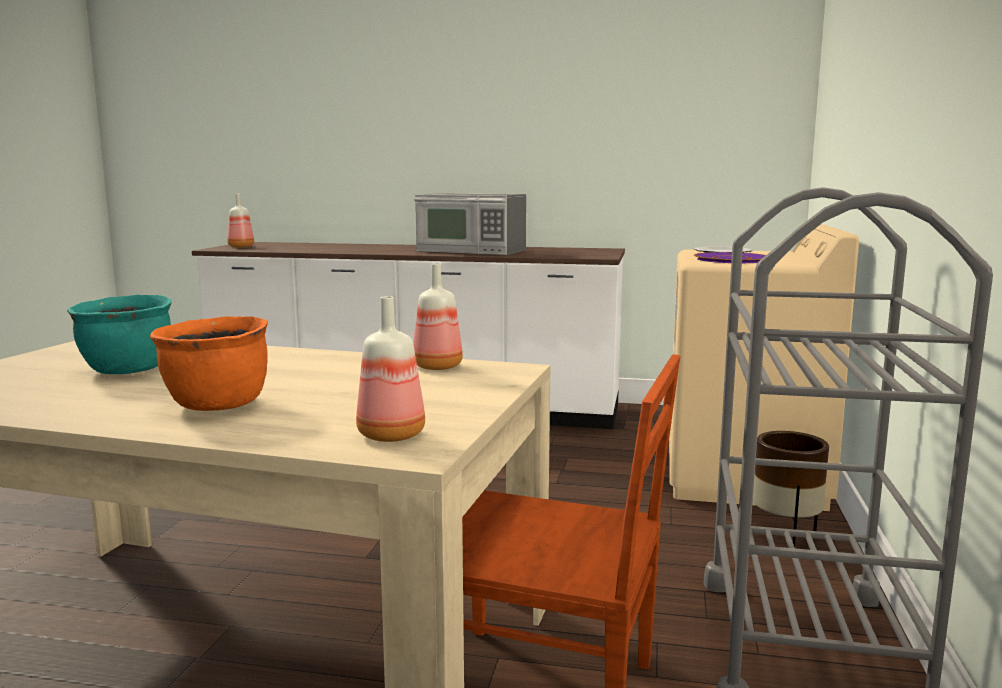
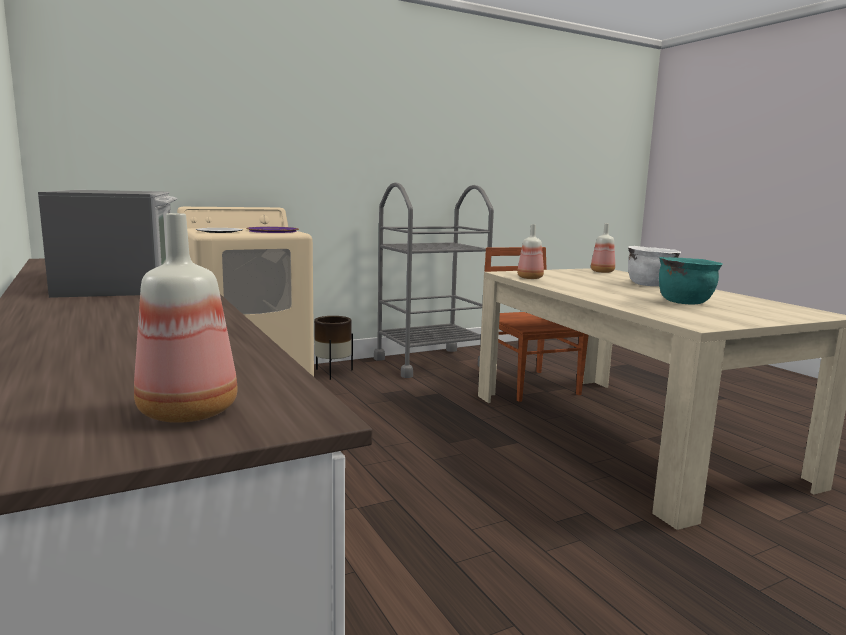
camera: 130 degrees left, 0 degrees up
orange cooking pot [150,316,268,411] -> white cooking pot [628,246,681,286]

